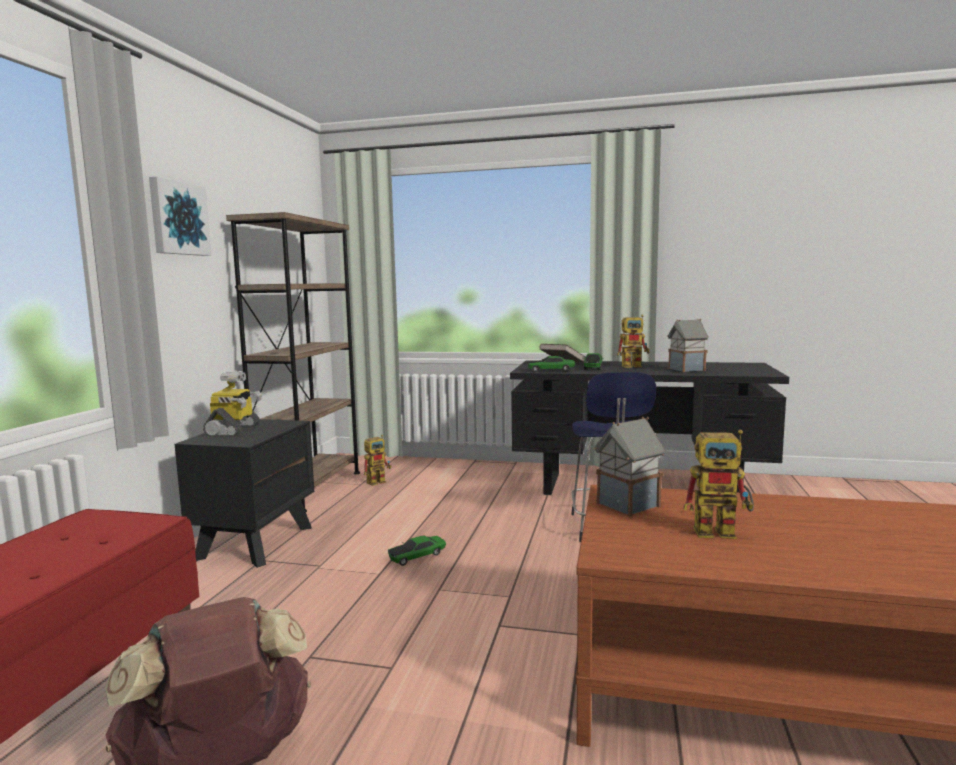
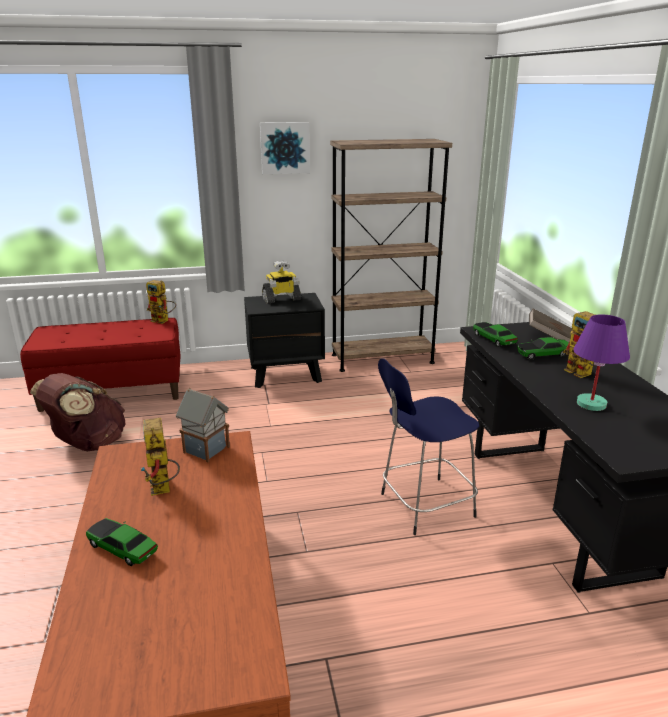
camera: 65 degrees right, 15 degrees up
toy robot [364,435,391,486] -> toy robot moved to [146,280,176,324]
toy car [388,536,446,566] -> toy car moved to [86,518,158,566]
toy house [667,319,709,372] -> purple table lamp [573,314,630,411]

